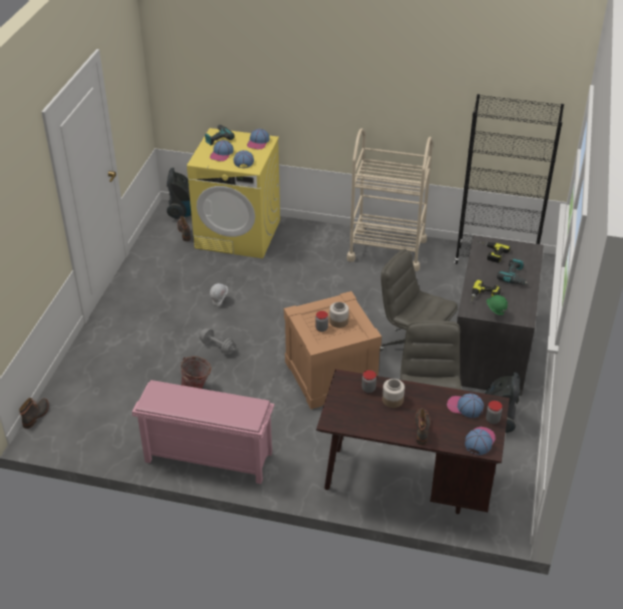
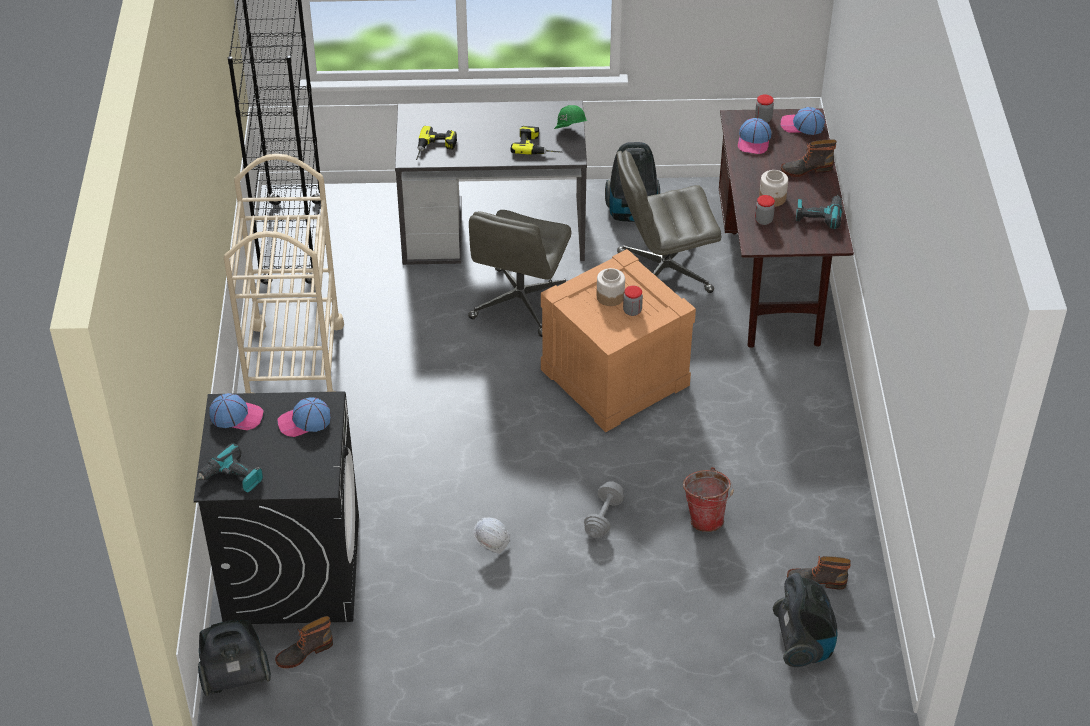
camera: 105 degrees left, 5 degrees up
boot [19,398,49,429] -> boot moved to [787,556,851,590]
pink shoe rack [132,380,274,484] -> none
yellow washing machine [187,128,280,259] -> black washing machine [194,391,359,624]
cap [210,140,234,161] -> none
power drill [497,258,529,285] -> power drill moved to [796,195,842,229]
none -> vacuum cleaner [773,573,837,667]

